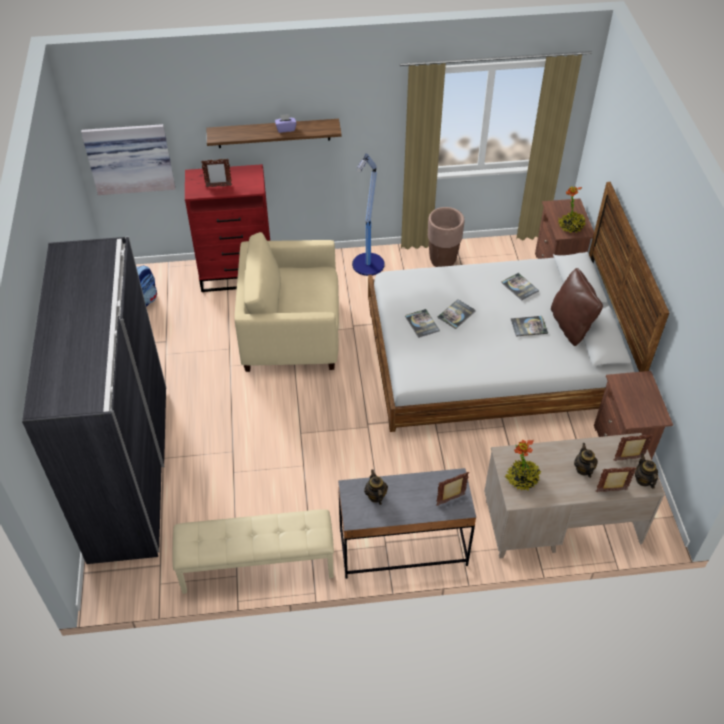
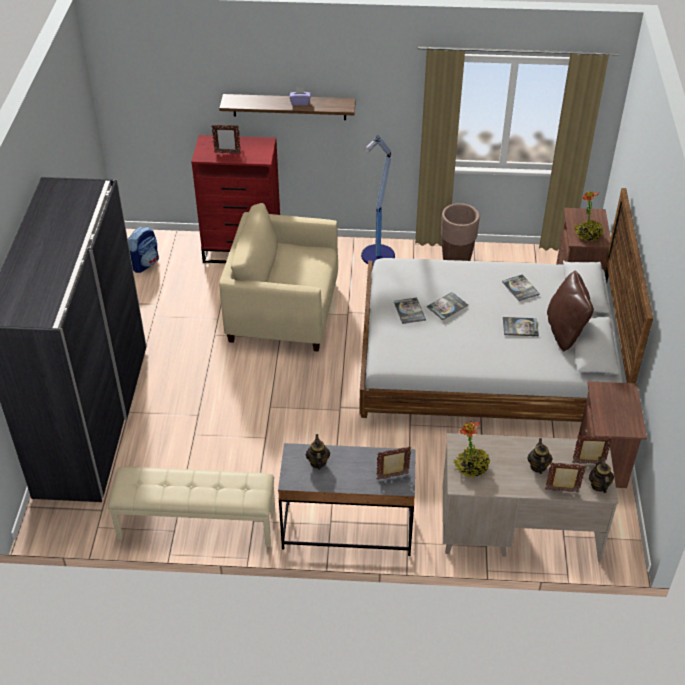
camera: 10 degrees right, 5 degrees down
picture [81,124,175,195] -> none

